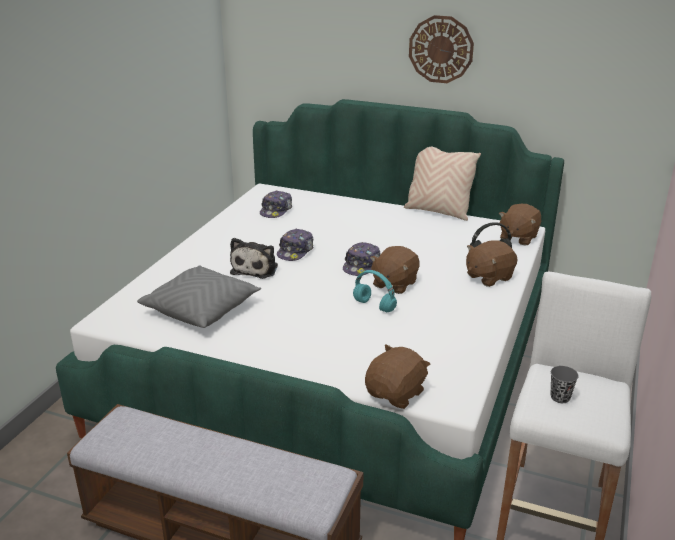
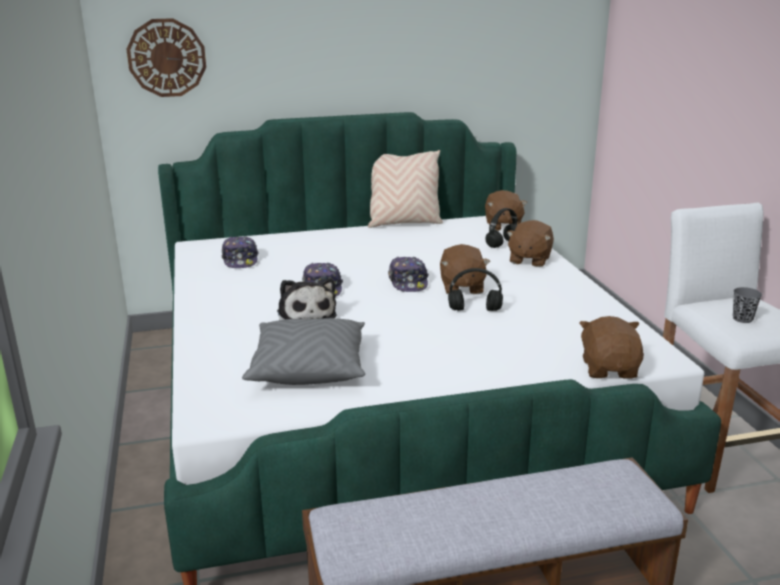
camera: 35 degrees left, 5 degrees down
turquoise headphones [353,270,397,312] -> black headphones [448,268,503,311]
wall clock [409,15,474,83] -> wall clock moved to [126,18,206,97]

